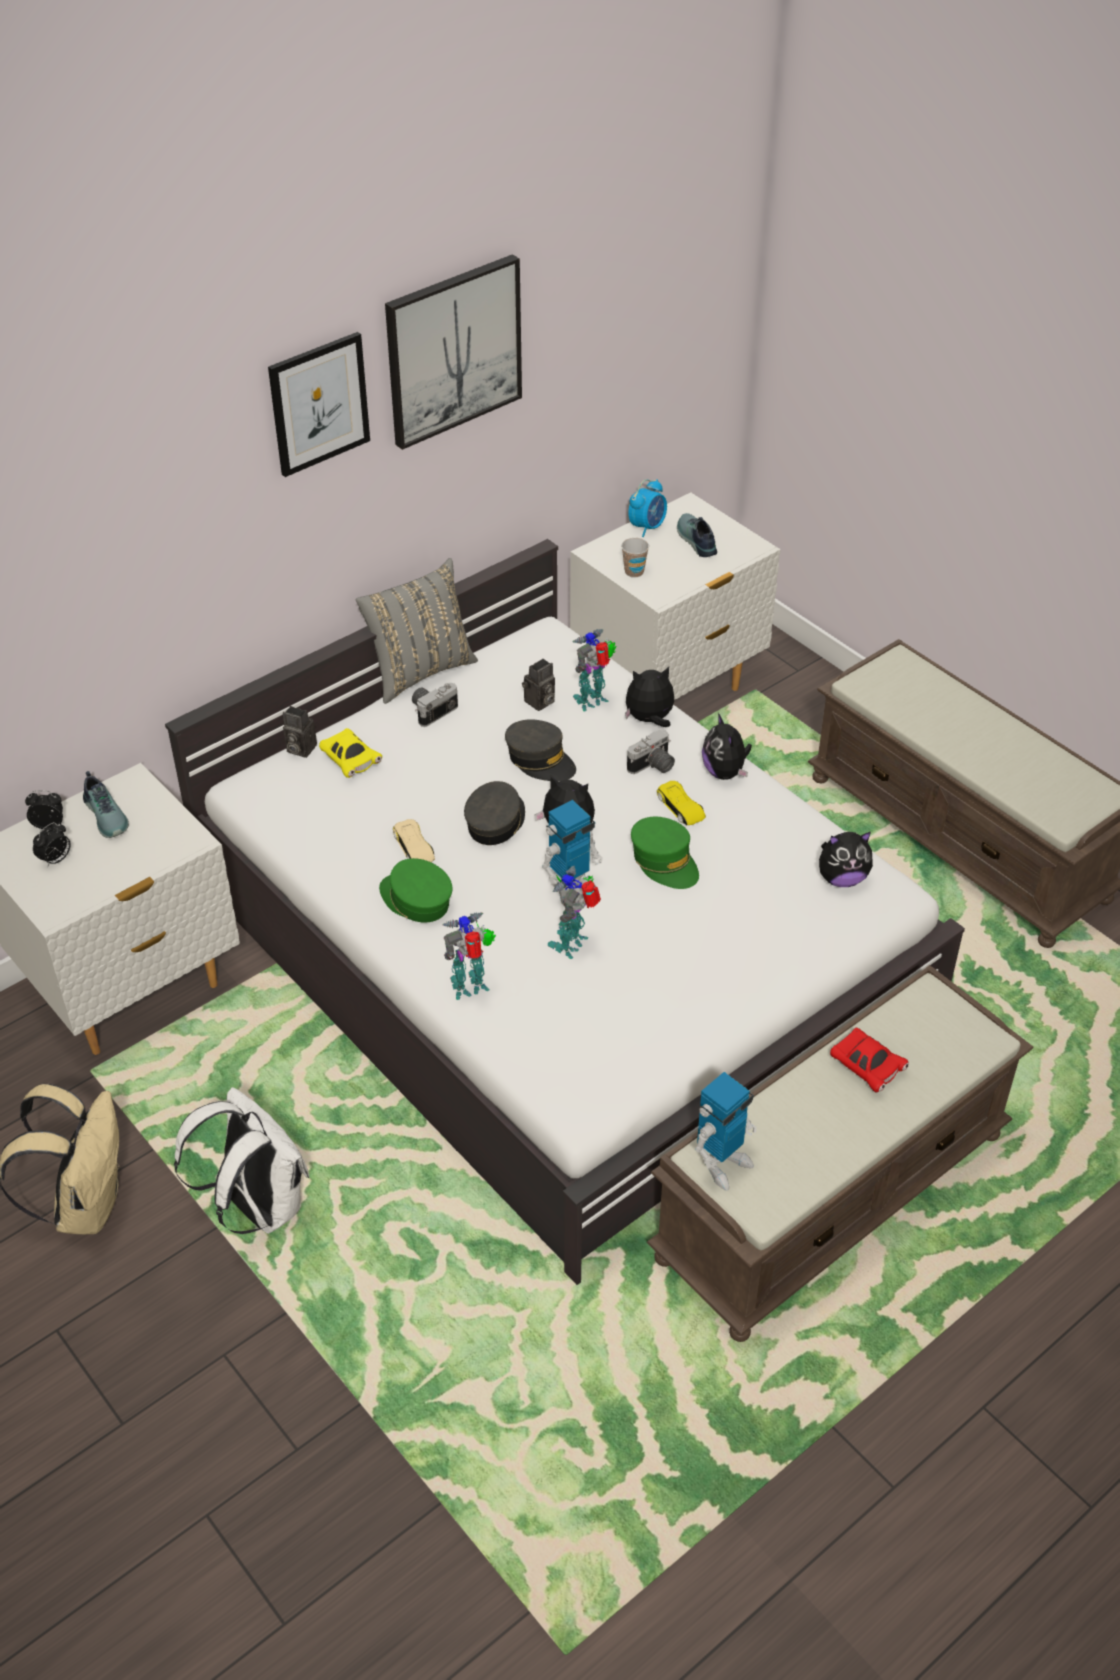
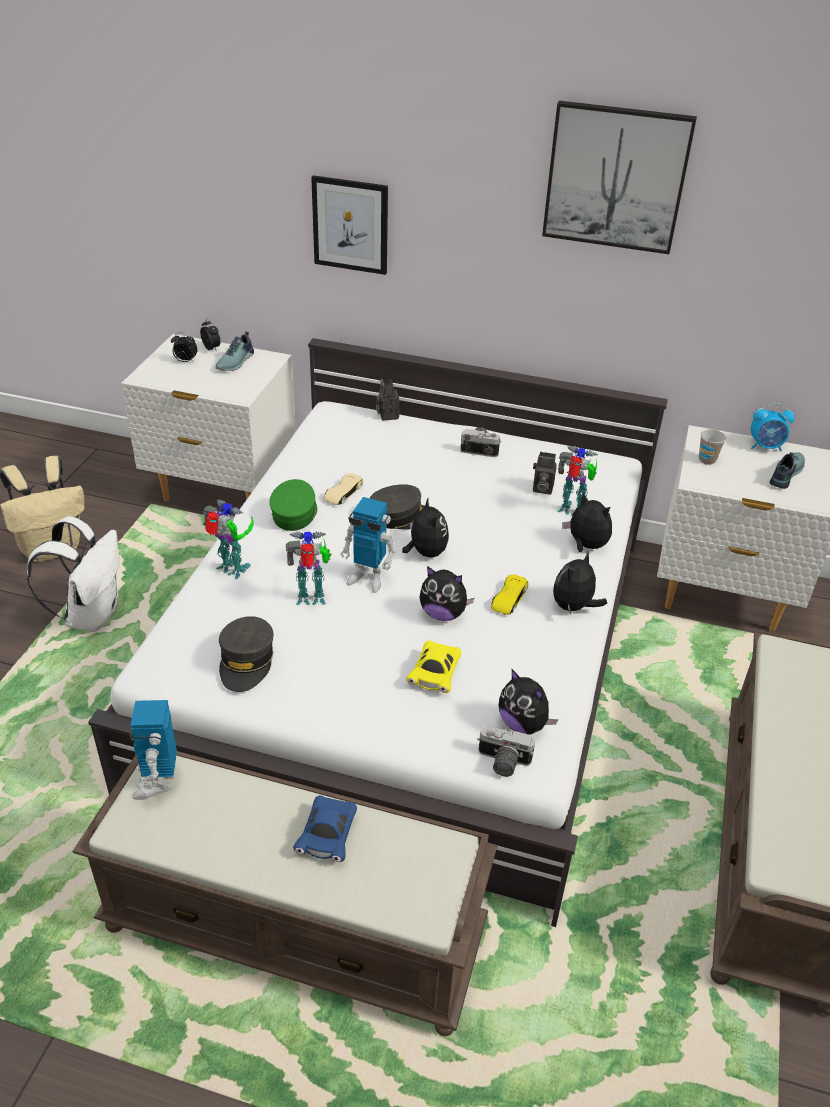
camera: 55 degrees right, 5 degrees down
picture [268,332,370,477] -> picture moved to [311,175,388,275]
yellow toy car [319,728,382,778] -> yellow toy car moved to [406,640,461,693]
grey pillow [355,558,478,704] -> none
grey cap [505,719,576,782] -> grey cap moved to [219,616,274,692]
camera [627,729,675,774] -> camera moved to [477,726,535,777]
green cap [631,817,699,889] -> plush toy [419,566,474,621]
toy robot [695,1072,757,1191] -> toy robot turned 75 degrees clockwise [130,700,177,800]
red toy car [830,1028,909,1092] -> blue toy car [293,795,357,862]

